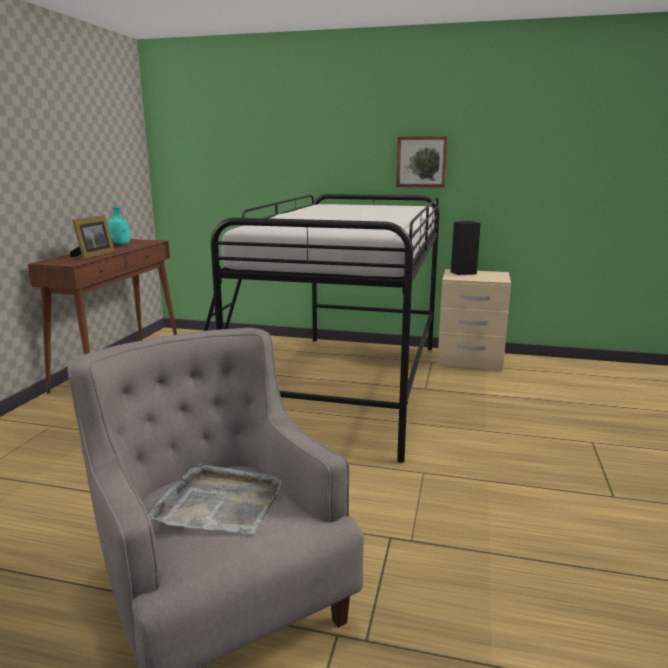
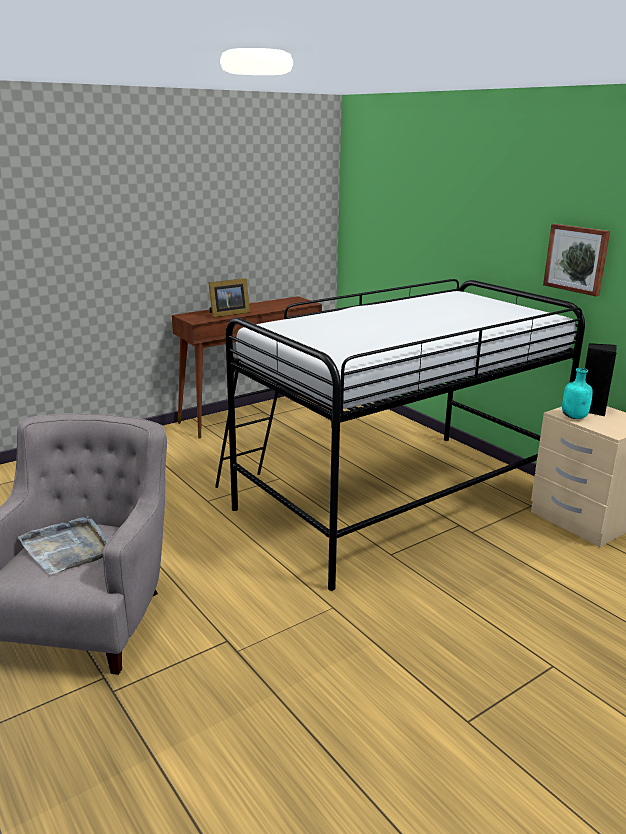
camera: 40 degrees right, 5 degrees up
turquoise bottle [107,206,130,246] -> turquoise bottle moved to [562,368,593,419]

